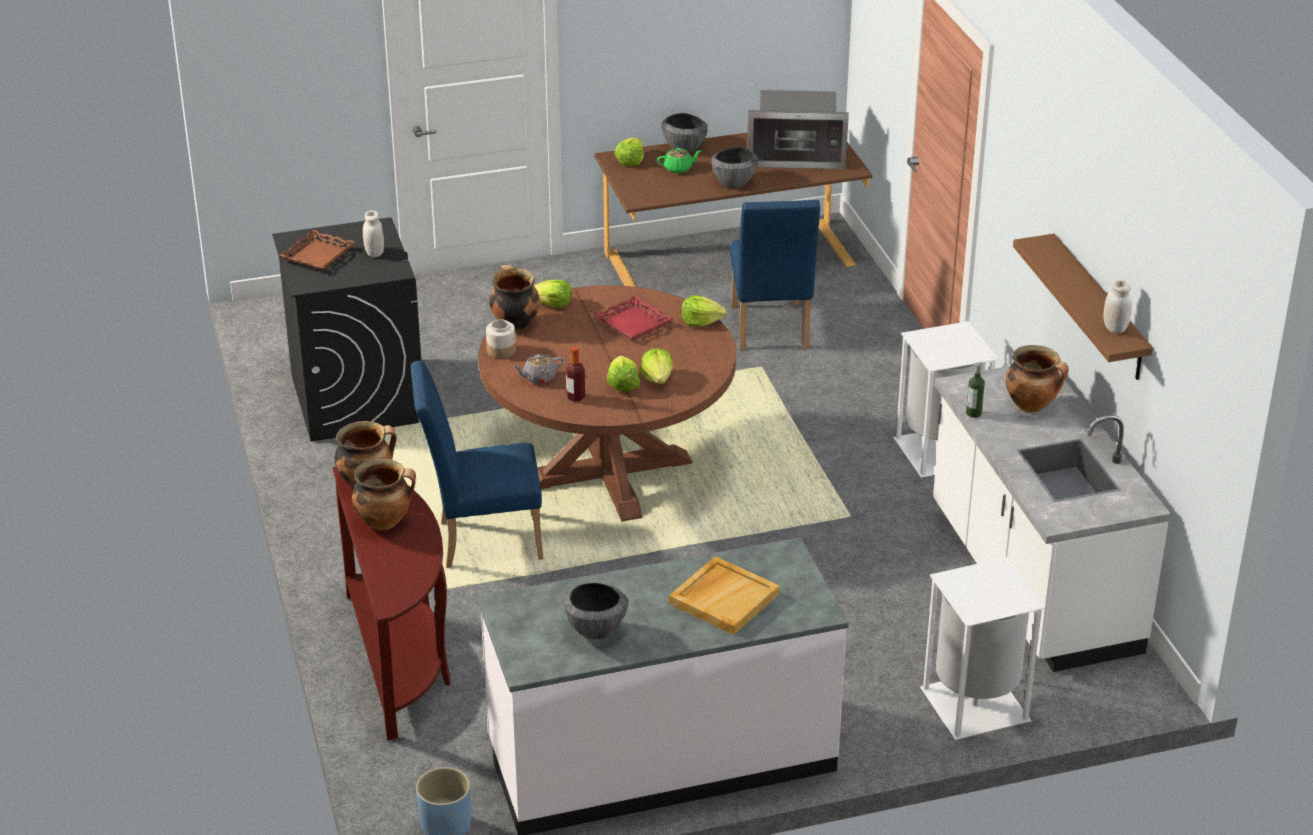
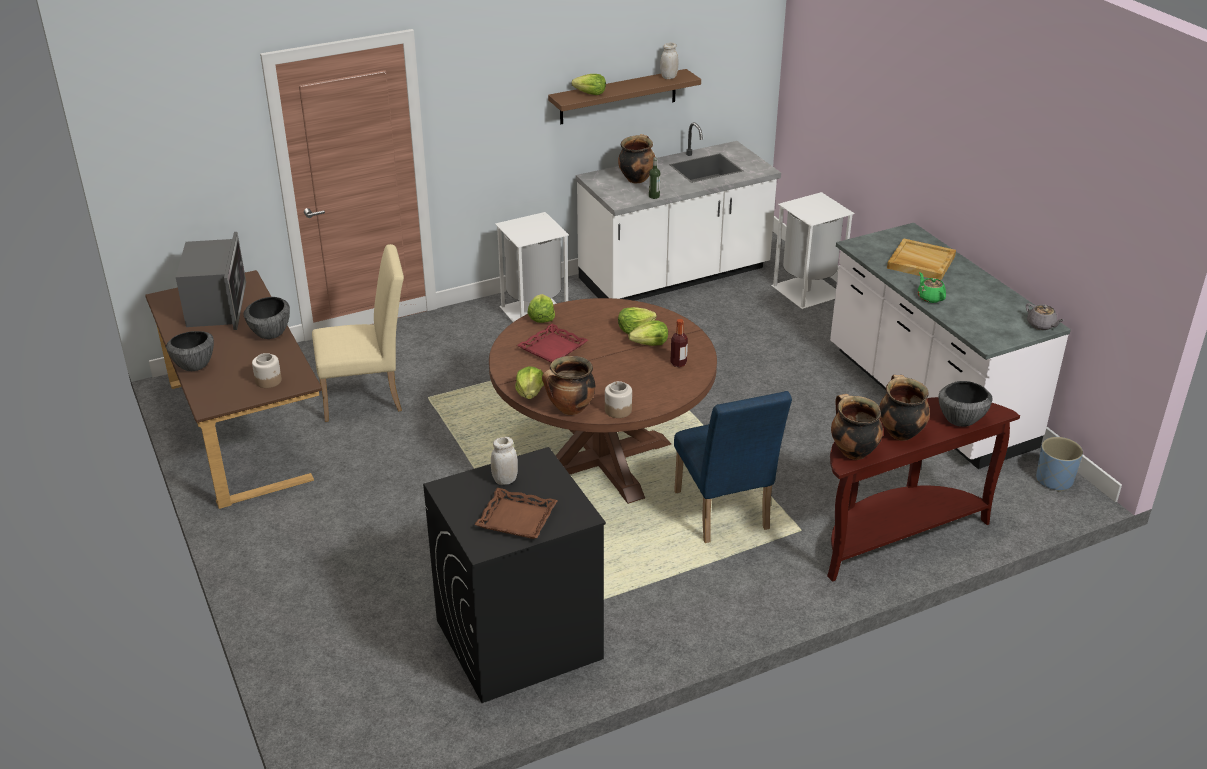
camera: 100 degrees left, 0 degrees up
grey teapot [513,354,563,384] -> grey teapot moved to [1026,303,1064,330]
bowl [564,583,628,640] -> bowl moved to [939,381,993,427]
lettuce [614,138,644,166] -> lettuce moved to [572,74,606,95]
green teapot [657,148,702,173] -> green teapot moved to [918,272,946,303]
blue chair [730,200,820,351] -> beige chair [312,244,404,422]
none -> jar [252,353,282,388]

